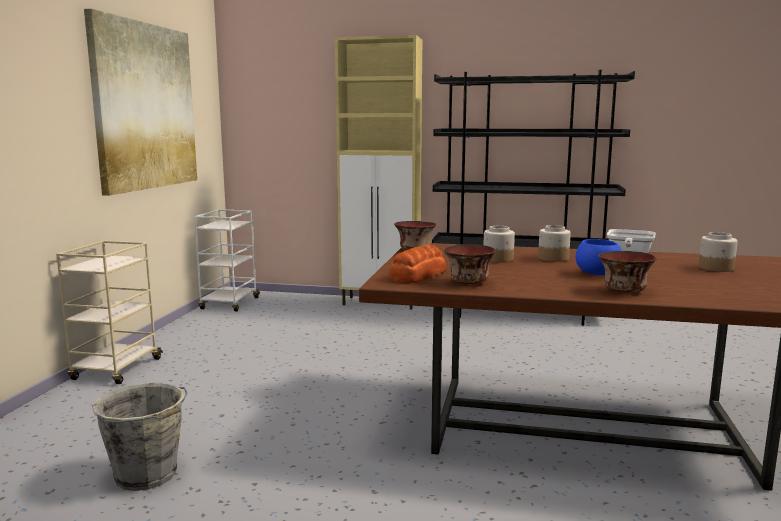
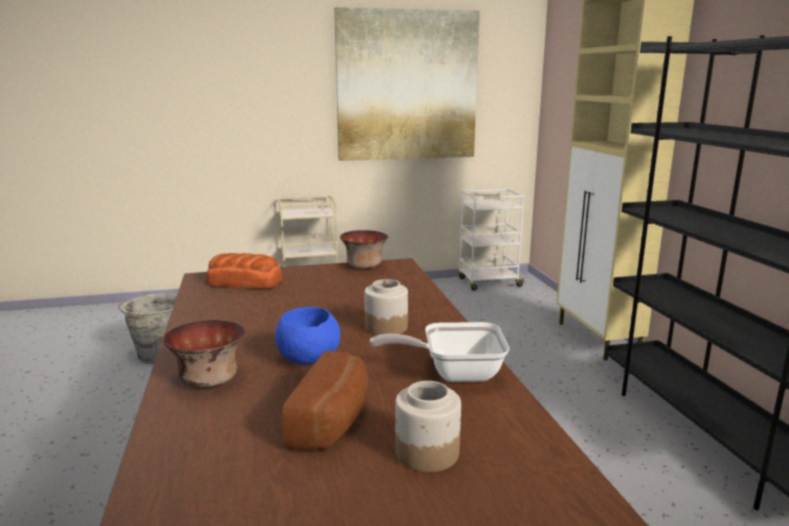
camera: 65 degrees right, 5 degrees up
bowl [444,244,496,285] -> none
jar [483,226,515,263] -> none
none -> bread [282,351,368,450]

